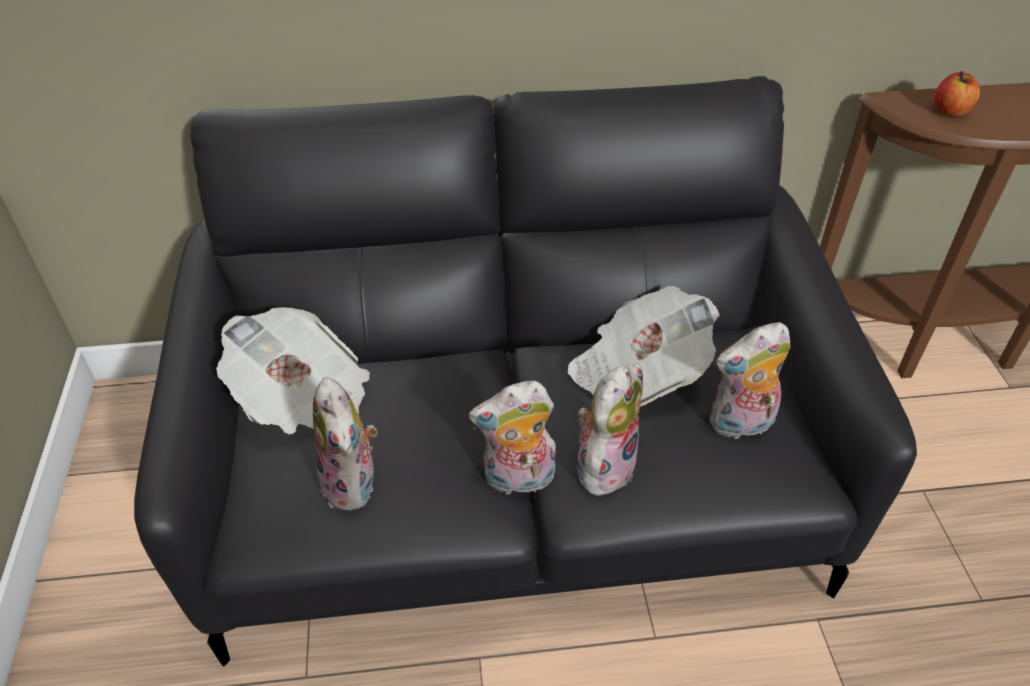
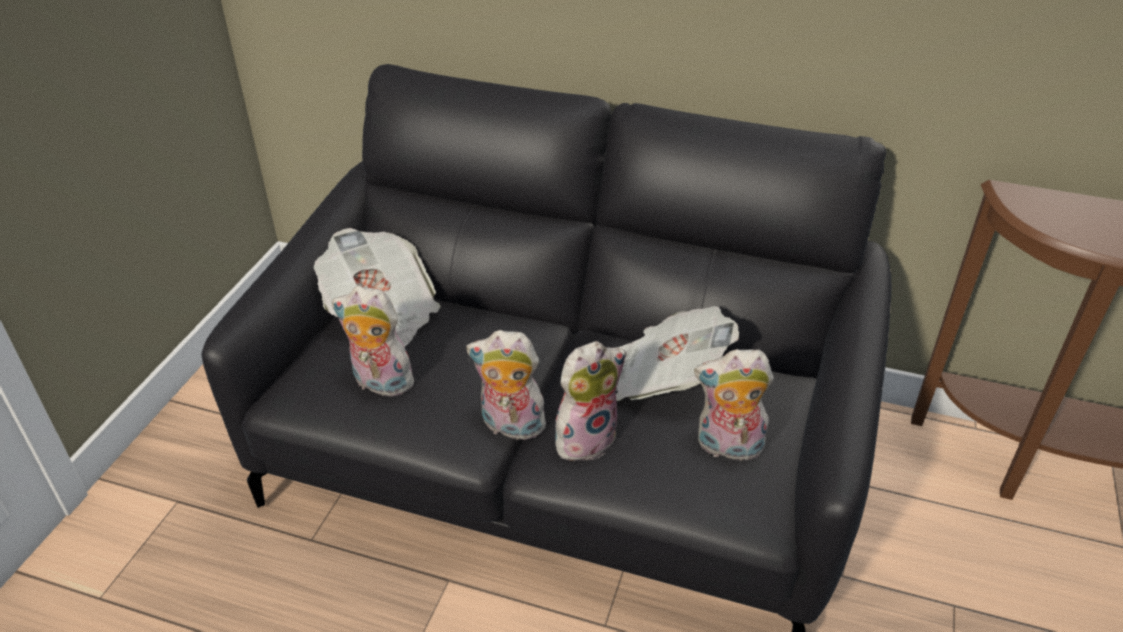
camera: 25 degrees right, 5 degrees down
plush toy [313,377,378,511] -> plush toy turned 105 degrees clockwise [332,286,420,396]
apple [935,71,980,116] -> none

